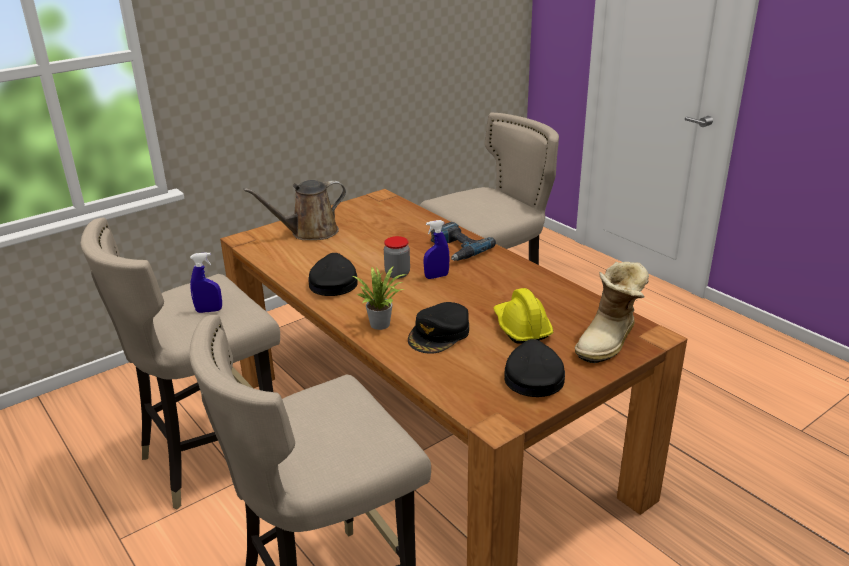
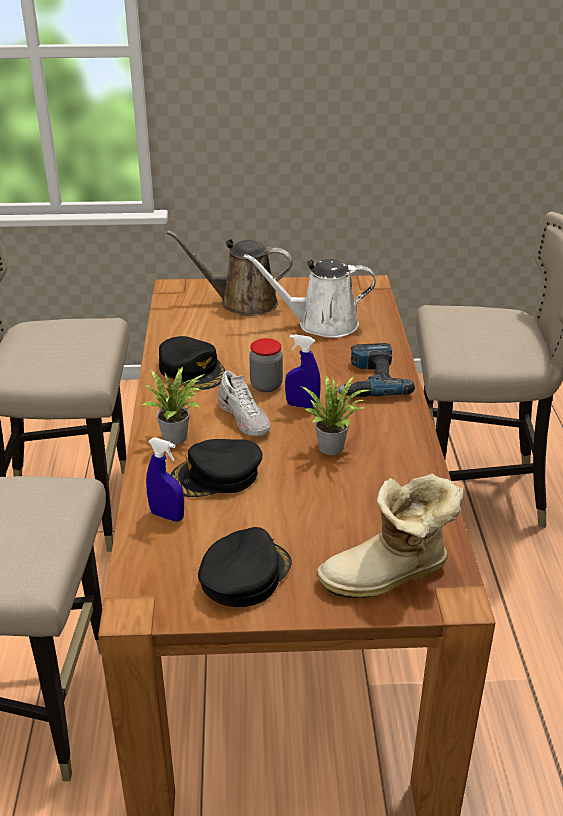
camera: 35 degrees right, 5 degrees up
blue spray bottle [190,252,222,313] -> blue spray bottle moved to [146,437,184,522]
black cap [308,253,358,296] -> black cap turned 105 degrees clockwise [159,336,225,390]
yellow hard hat [494,288,553,344] -> none
none -> white shoe [217,371,271,436]
none -> white watering can [244,254,376,338]
none -> potted plant [302,376,369,455]

